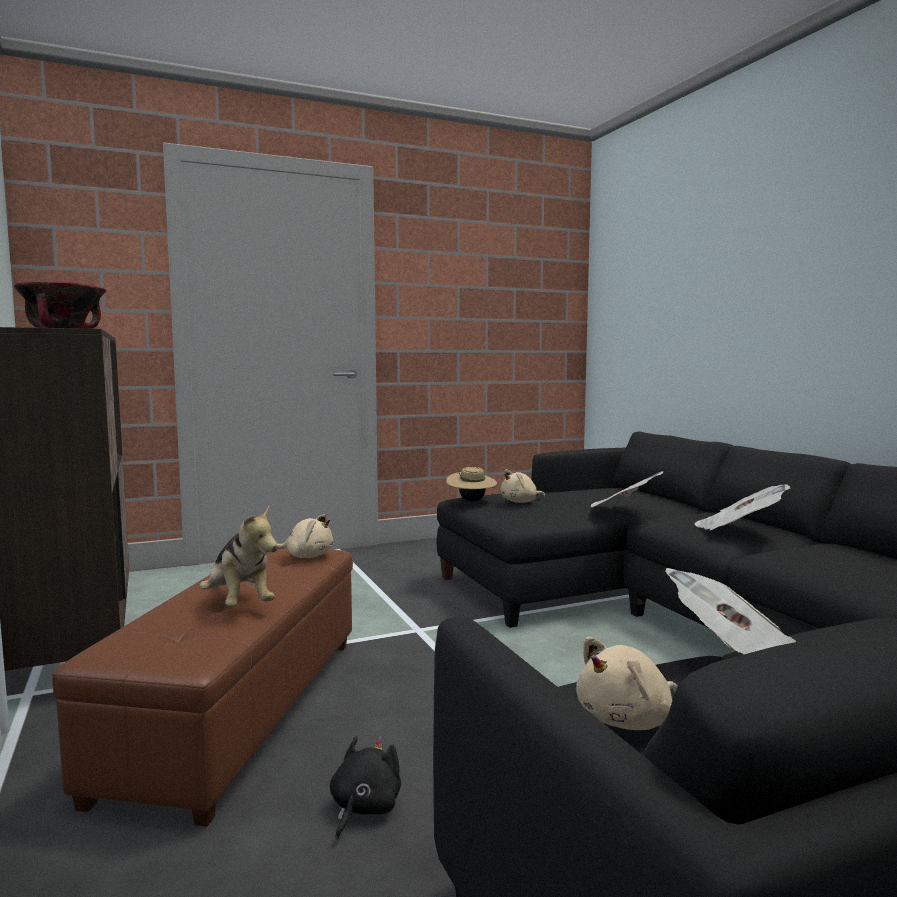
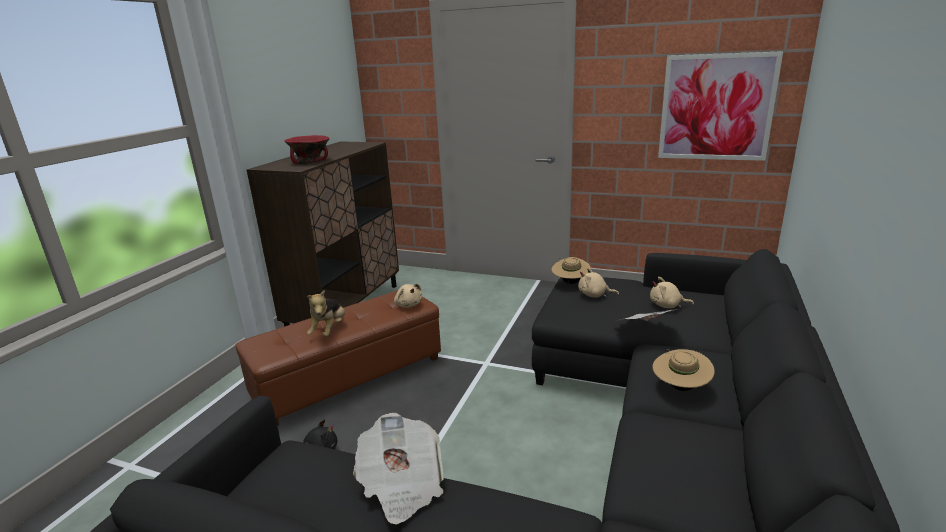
camera: 45 degrees right, 15 degrees up
beige plush toy [576,637,678,730] -> beige plush toy moved to [650,277,694,308]
newspaper [694,484,790,530] -> beige hat [652,349,715,391]
none -> picture [658,51,783,161]

